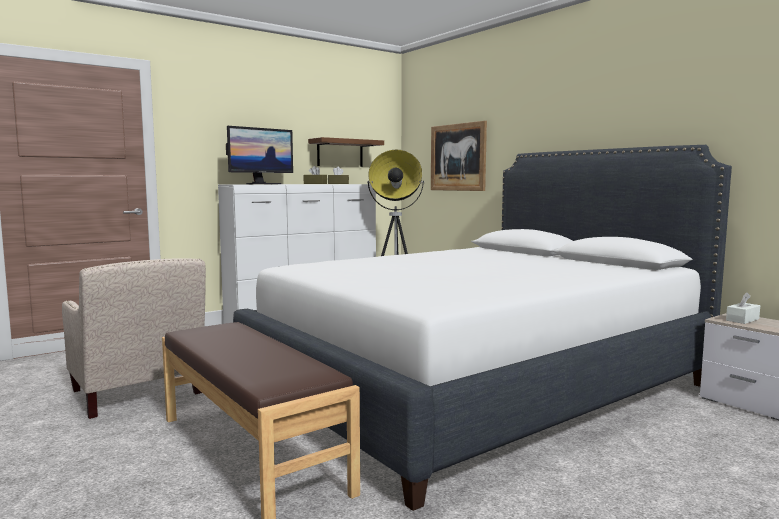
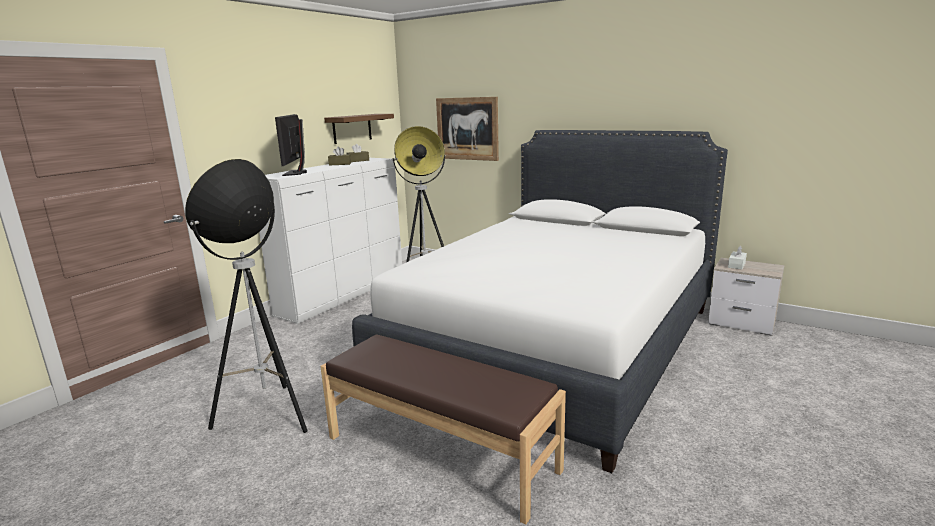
camera: 20 degrees left, 10 degrees up
beige armchair [62,258,206,419] -> floor lamp [185,159,307,433]
monitor [226,126,293,184] -> monitor turned 150 degrees clockwise [275,114,307,176]

